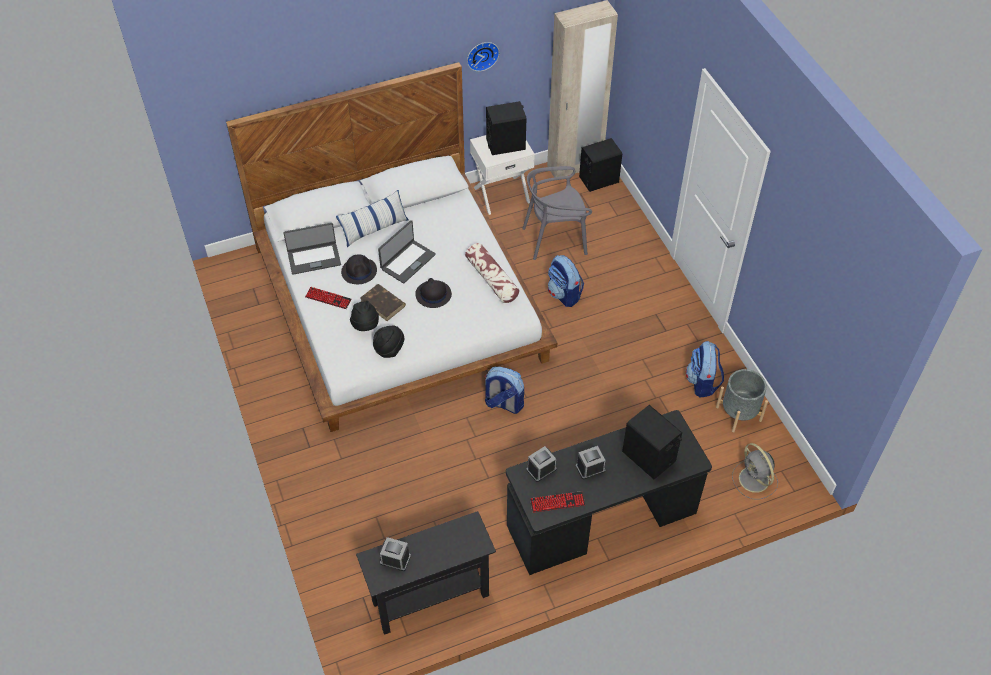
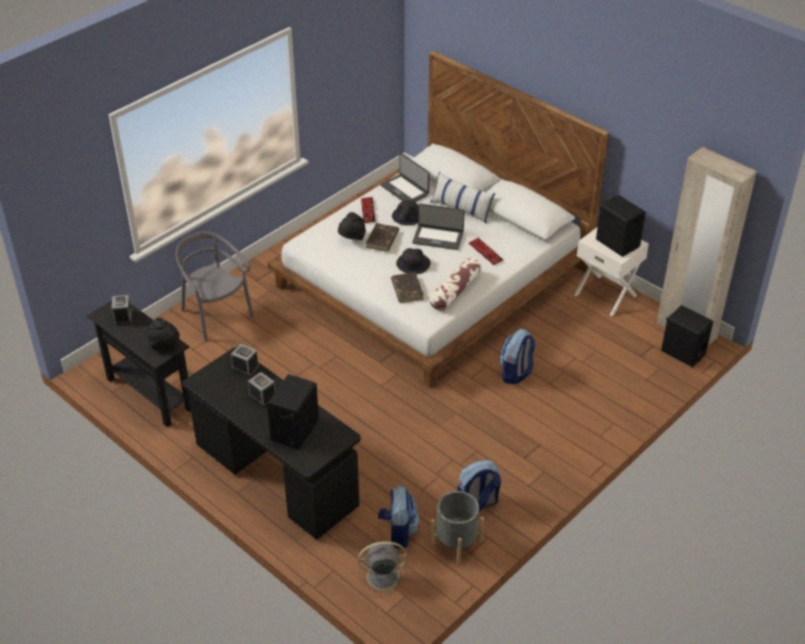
camera: 65 degrees right, 10 degrees down
black hat [373,326,404,358] -> black hat moved to [147,318,180,350]
wall clock [467,42,499,71] -> none
backpack [485,367,524,414] -> backpack moved to [378,486,420,549]
grey chair [522,166,592,260] -> grey chair moved to [176,232,254,341]
keyboard [530,491,585,513] -> keyboard moved to [469,238,503,265]
grey fan [732,443,778,499] -> grey fan turned 45 degrees clockwise [358,541,409,598]
none -> brown book [391,272,424,303]

